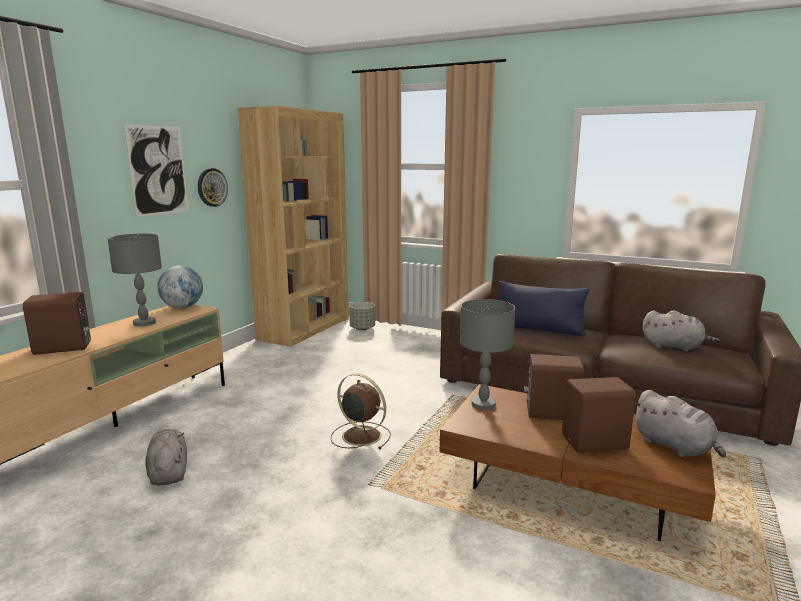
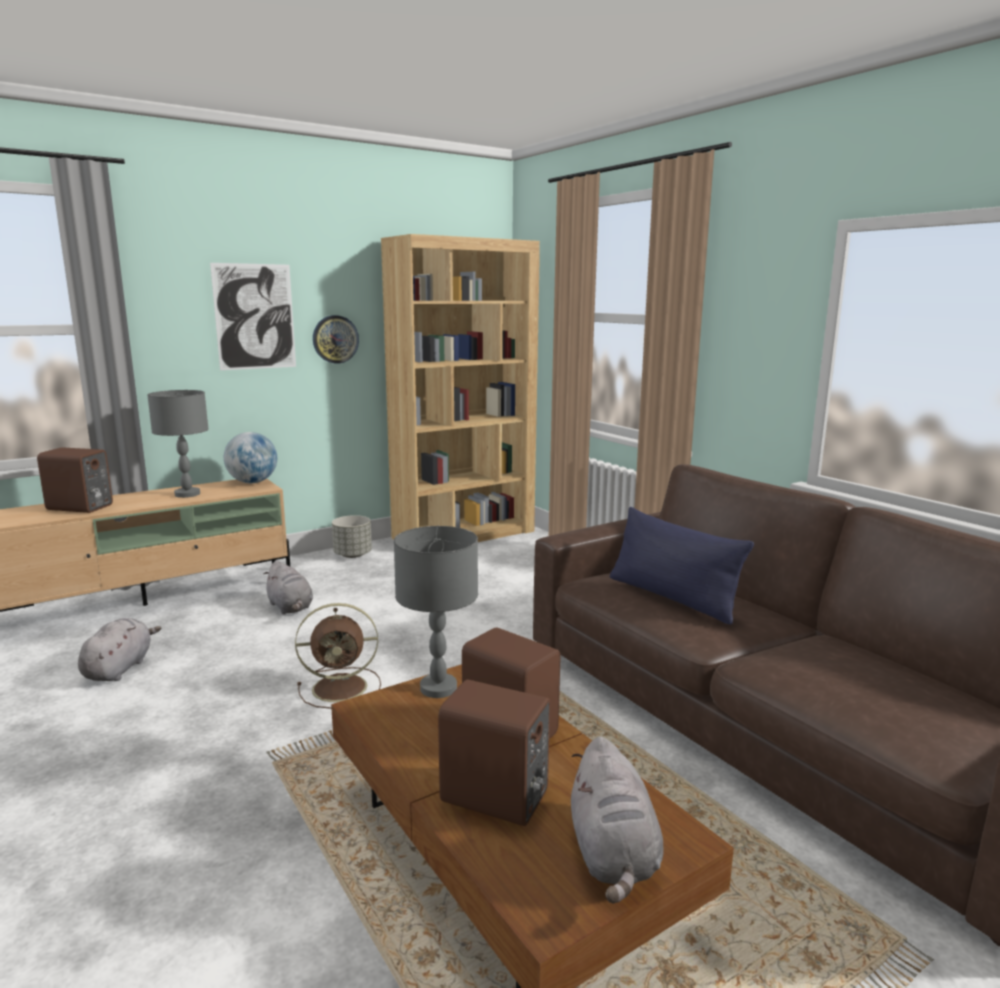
camera: 30 degrees right, 0 degrees up
brown fan [331,374,391,449] -> brown fan turned 105 degrees clockwise [295,603,381,709]
grey planter [349,302,375,330] -> grey planter moved to [332,515,372,558]
grey plush toy [643,311,720,352] -> grey plush toy moved to [263,560,313,614]

